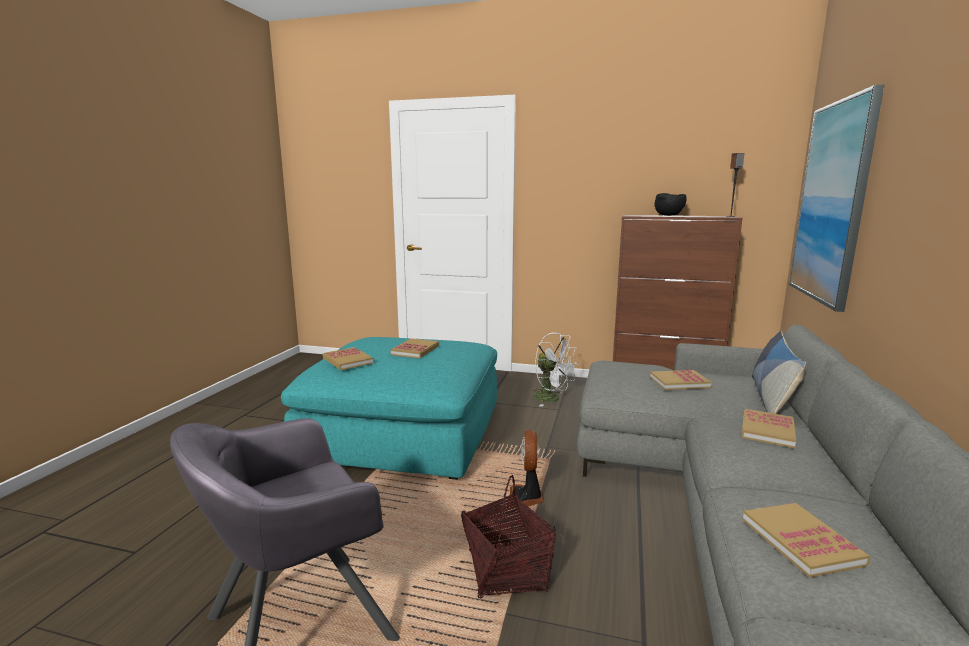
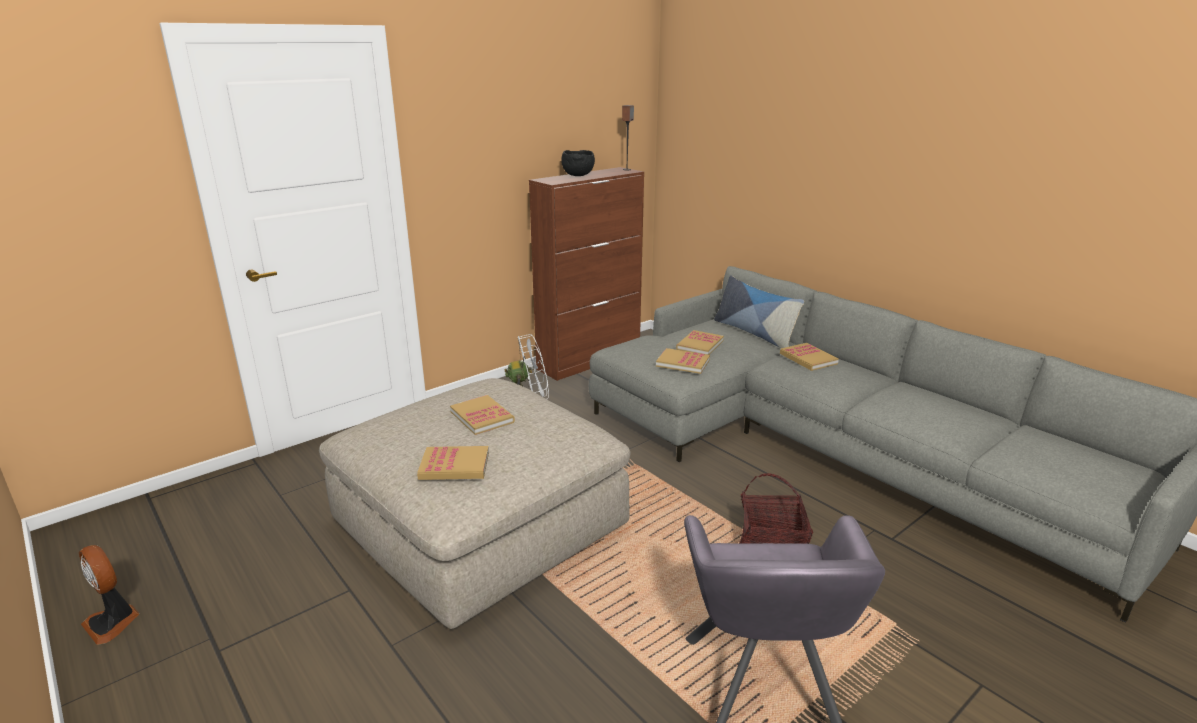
camera: 55 degrees left, 10 degrees up
turquoise ottoman [281,337,497,480] -> beige ottoman [319,378,631,629]
fan [509,430,544,507] -> fan moved to [79,545,139,645]
book [743,503,870,578] -> book moved to [656,348,710,374]
picture [789,85,884,312] -> none

